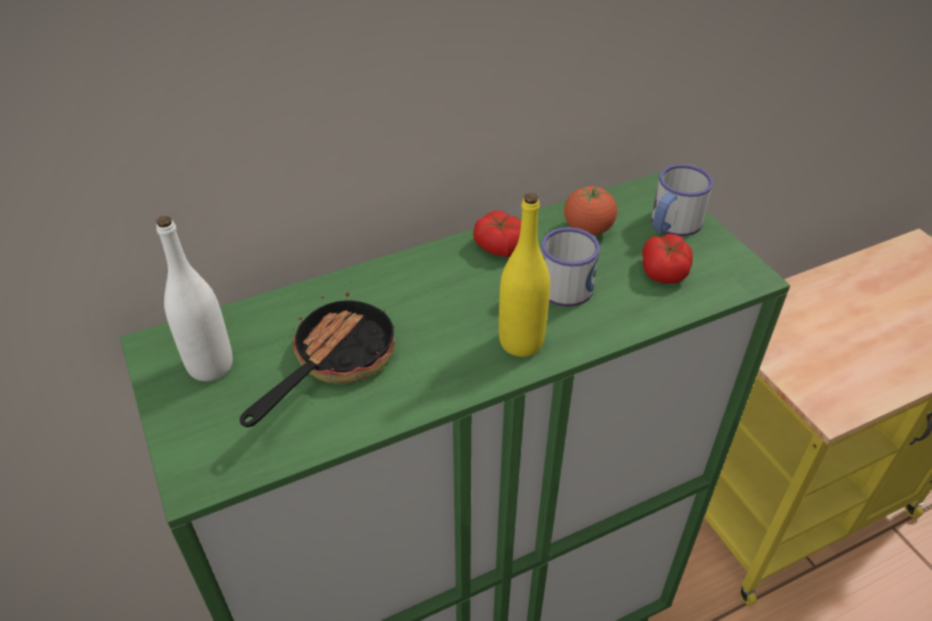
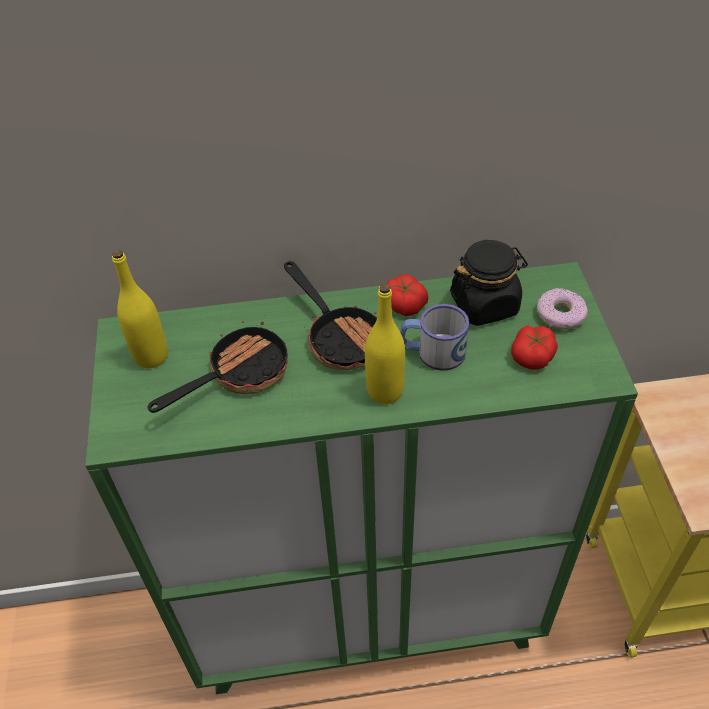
camera: 20 degrees right, 5 degrees up
white bottle [156,216,233,381] -> yellow bottle [112,250,168,368]
tomato [564,186,617,236] -> black jar [450,240,528,326]
mug [651,164,713,236] -> donut [537,288,588,330]
none -> frying pan [284,261,377,370]

